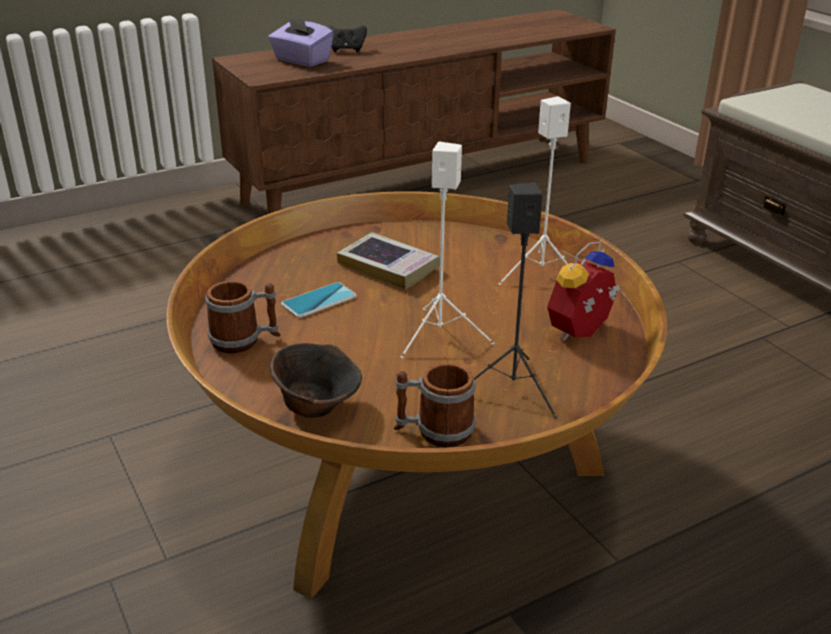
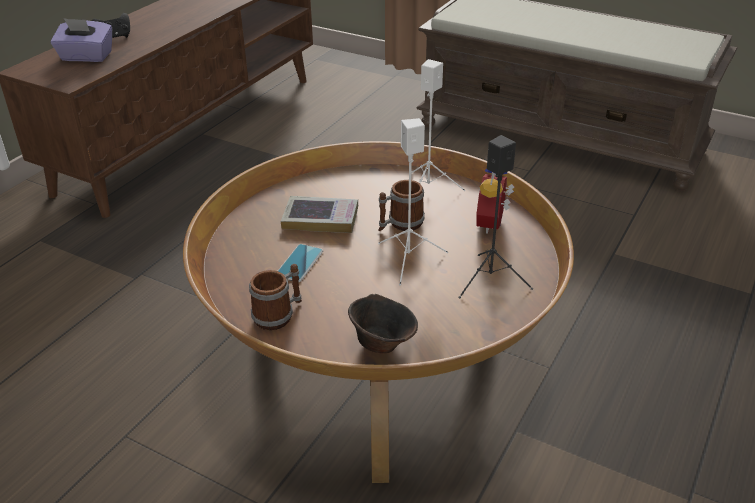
camera: 30 degrees left, 5 degrees up
mug [394,363,476,447] -> mug moved to [378,180,425,231]

